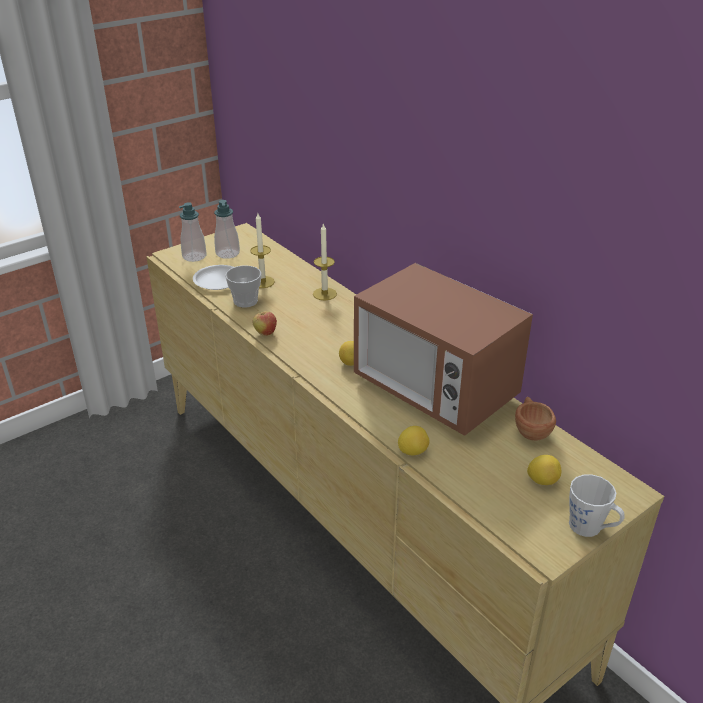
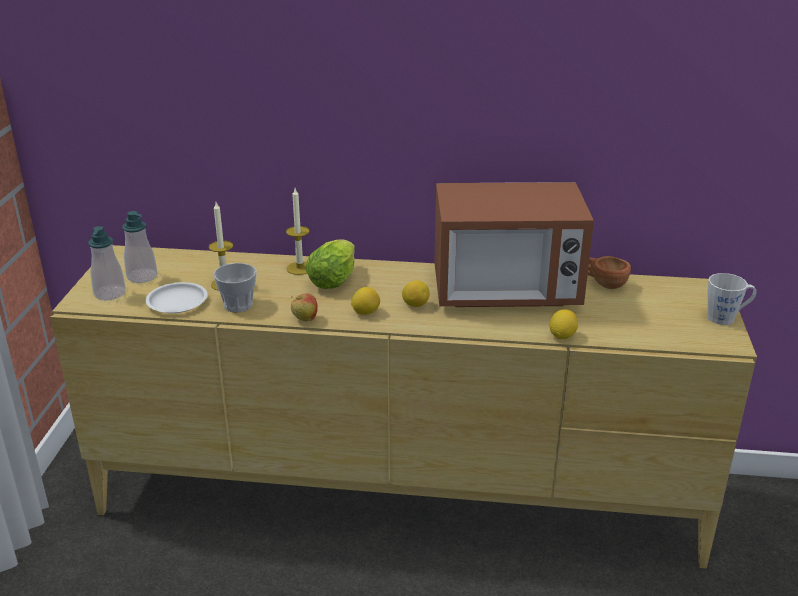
camera: 45 degrees left, 5 degrees down
lemon [527,455,561,485] -> lemon moved to [351,287,380,315]
none -> lettuce [306,239,355,289]

